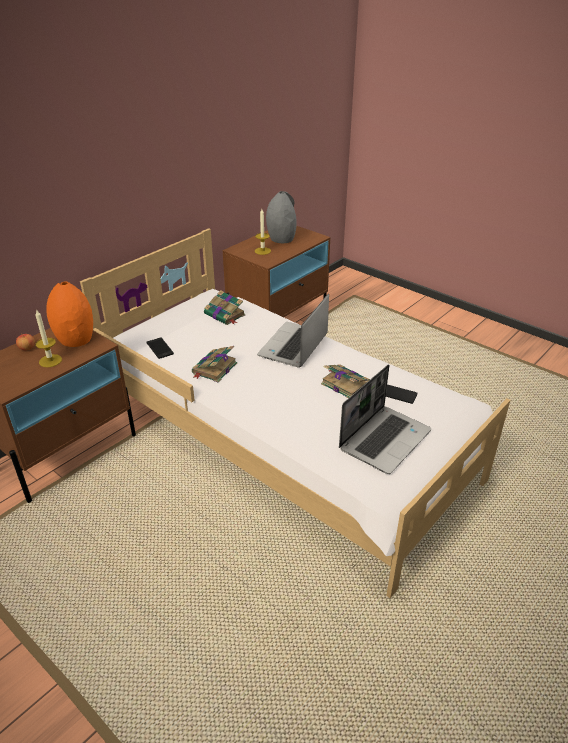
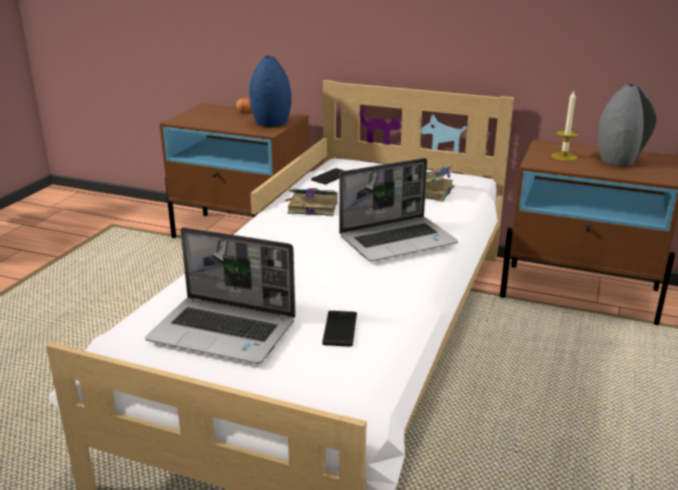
camera: 70 degrees right, 10 degrees down
candle [35,309,62,368] -> none
orange vase [46,281,93,347] -> blue vase [249,56,291,127]
laptop [257,294,329,368] -> laptop turned 150 degrees clockwise [339,158,458,262]
book [321,365,370,398] -> none

